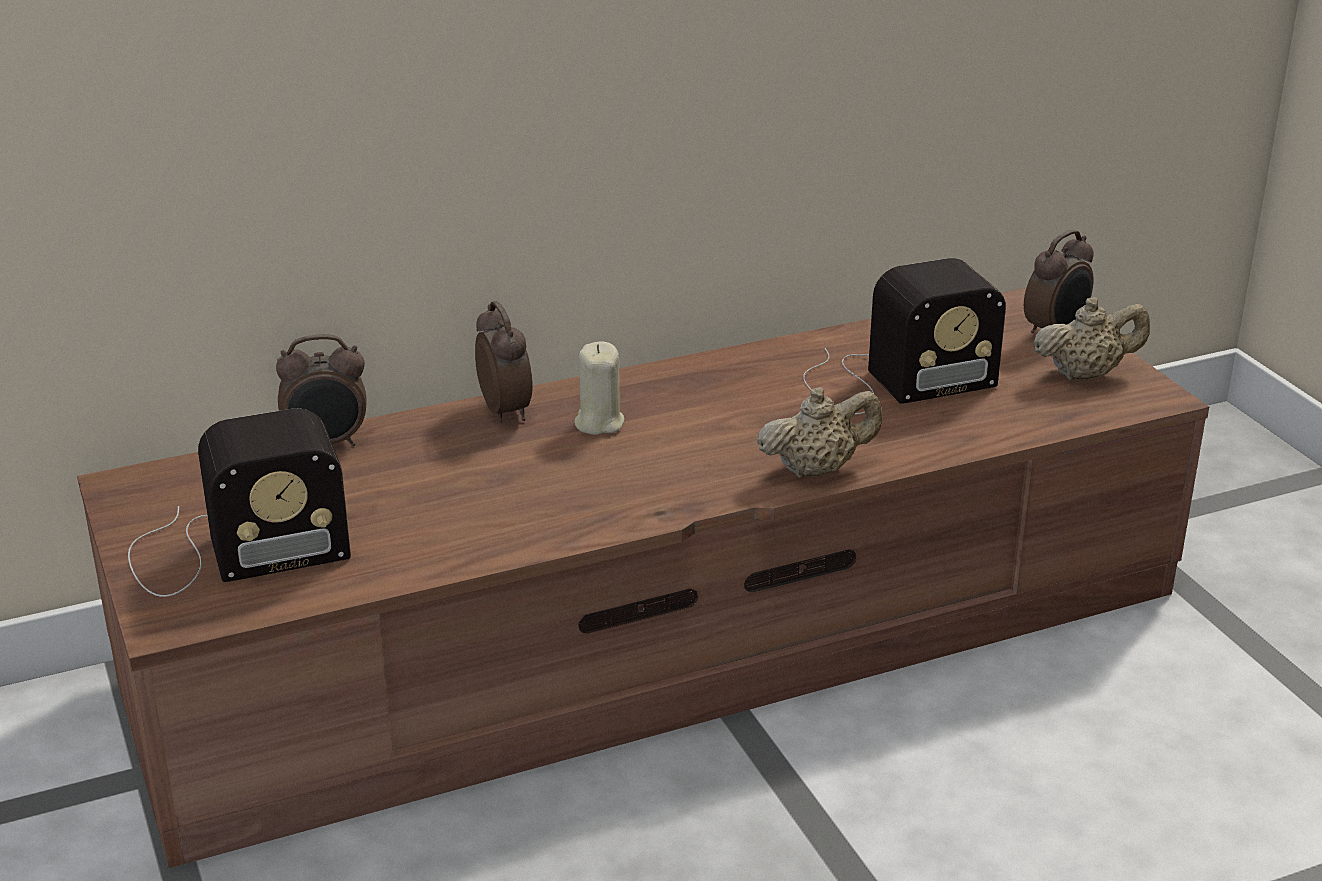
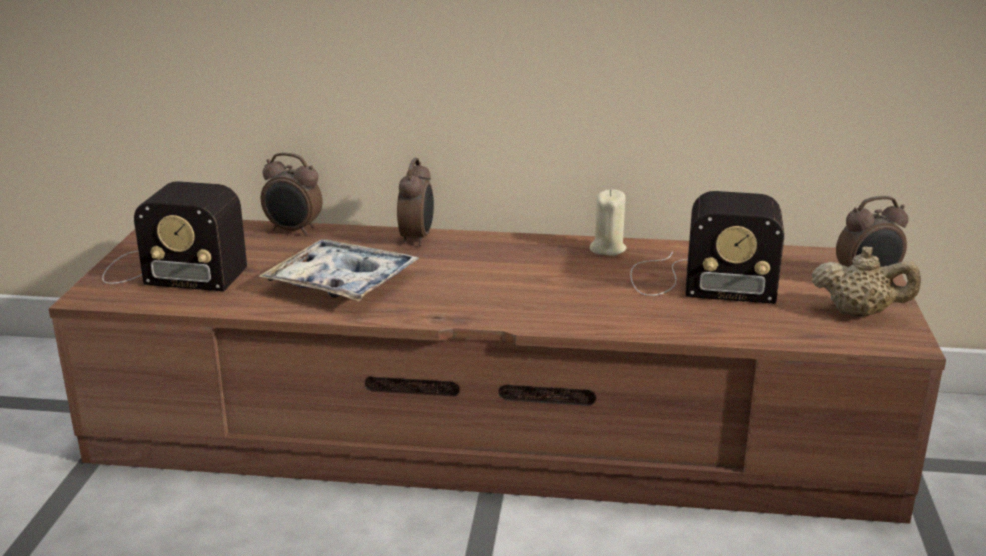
camera: 30 degrees right, 5 degrees down
beige candle [574,342,624,435] -> beige candle moved to [590,190,627,256]
beige teapot [757,387,882,478] -> none
none -> tray [259,239,419,301]

